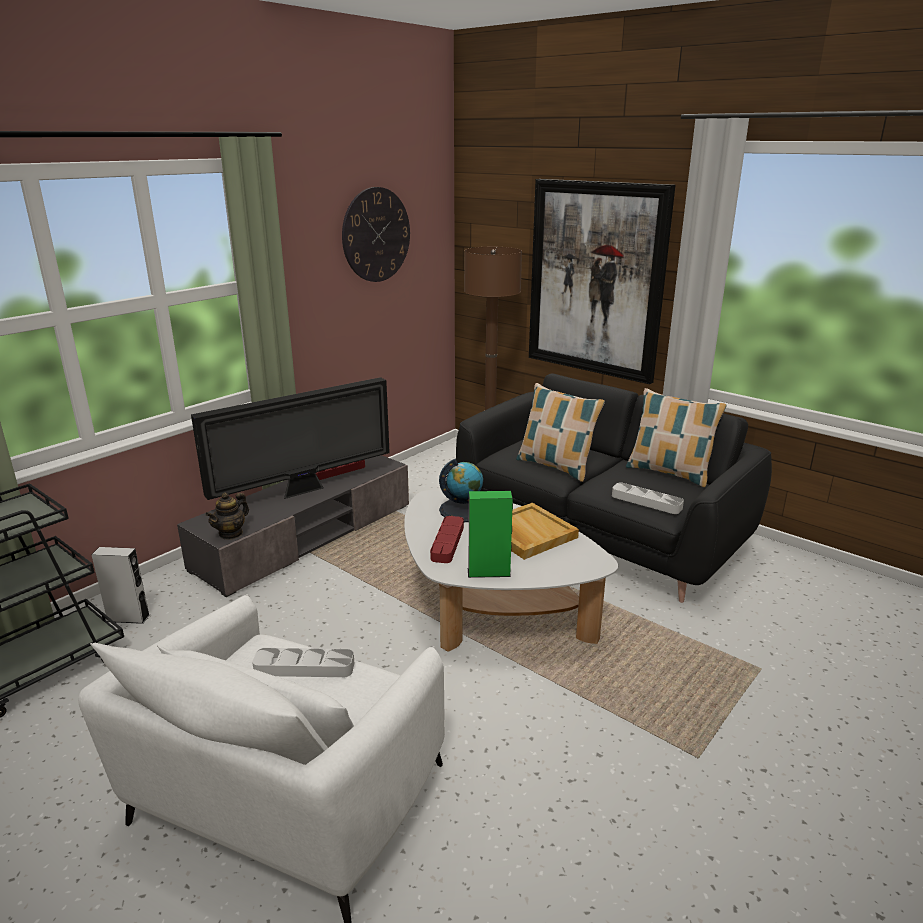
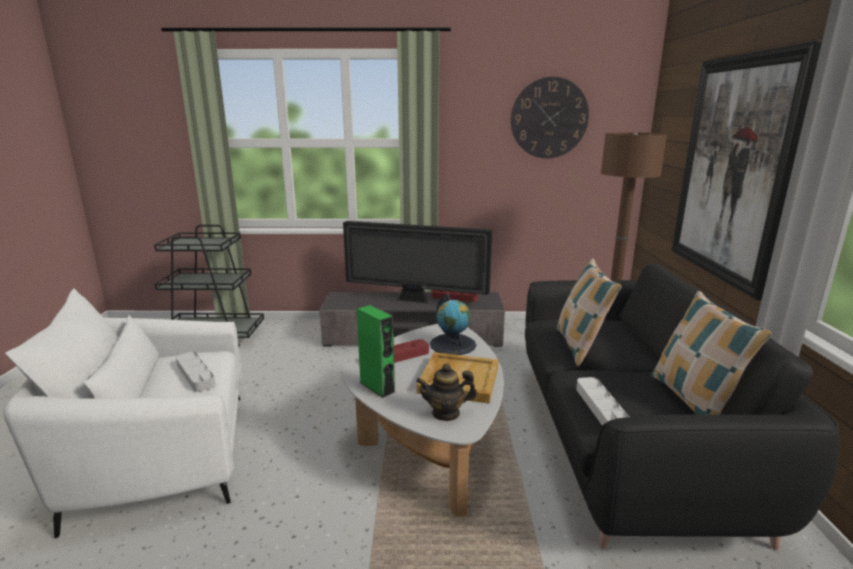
camera: 50 degrees right, 5 degrees down
grey speaker [92,547,150,624] -> none
teapot [205,492,249,540] -> teapot moved to [416,364,477,421]

